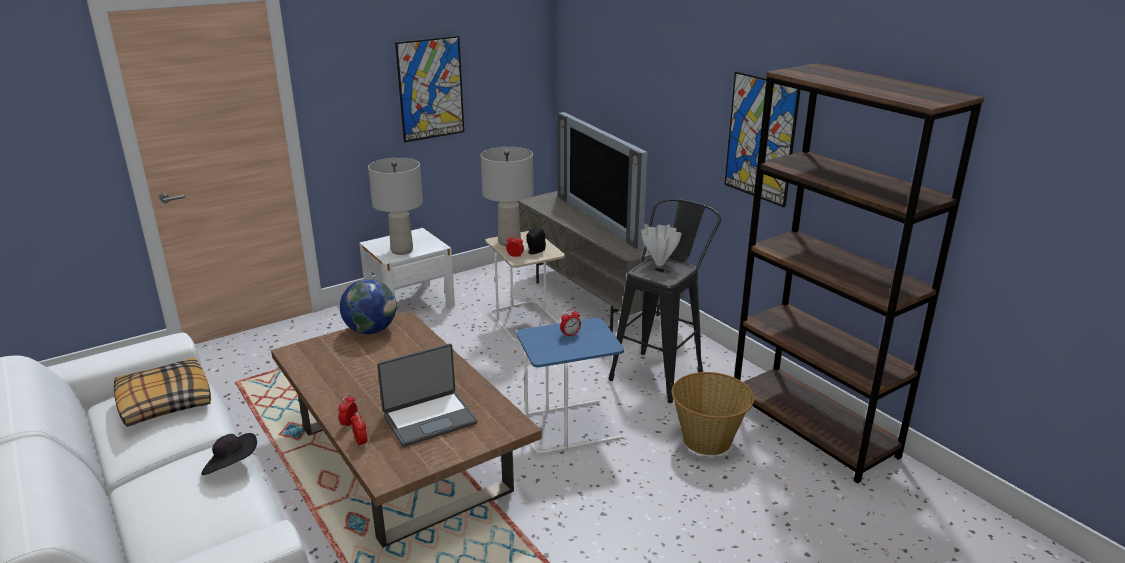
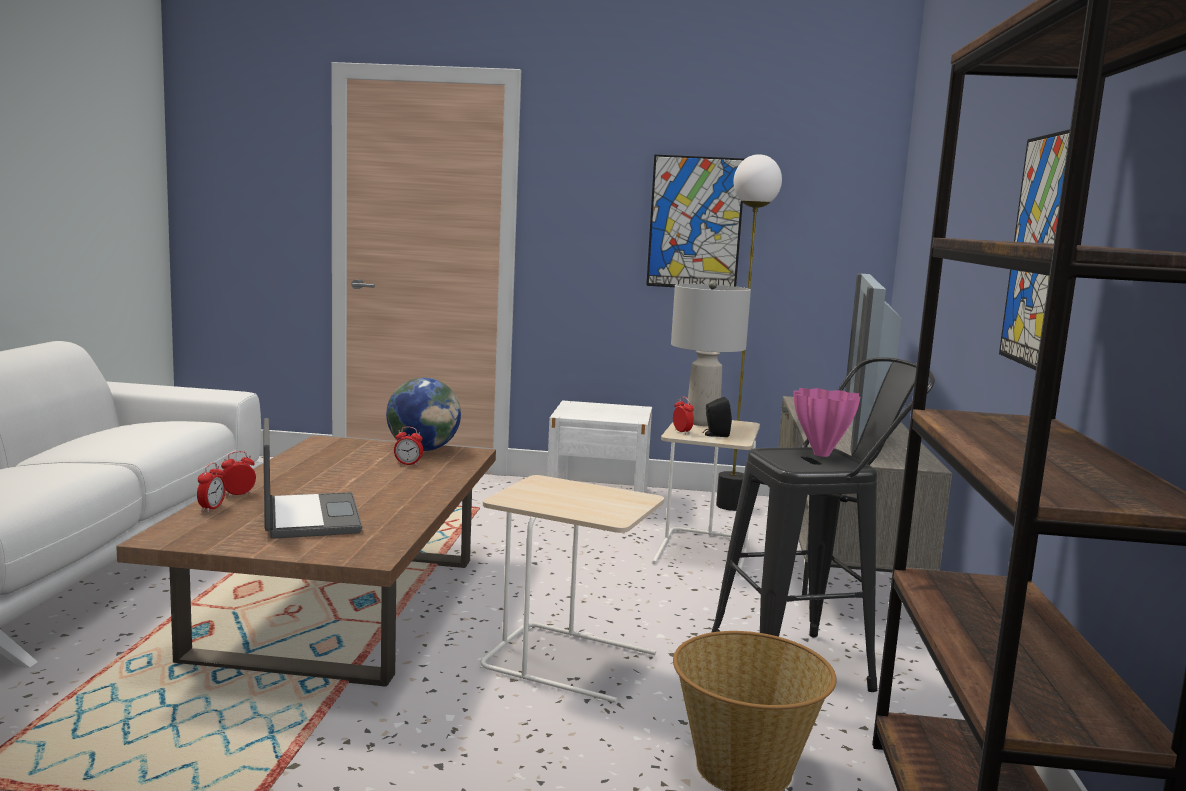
camera: 40 degrees right, 15 degrees down
pillow [114,358,211,427] -> none
black hat [201,433,257,475] -> none
grey table lamp [368,158,423,255] -> none
laptop [377,343,477,447] -> laptop turned 120 degrees counterclockwise [263,418,363,539]
blue side table [516,318,624,455] -> beige side table [480,475,664,703]
alarm clock [560,309,581,338] -> alarm clock moved to [394,427,423,466]
white vase [641,225,682,266] -> pink vase [794,388,861,457]
none -> floor lamp [716,154,782,511]

